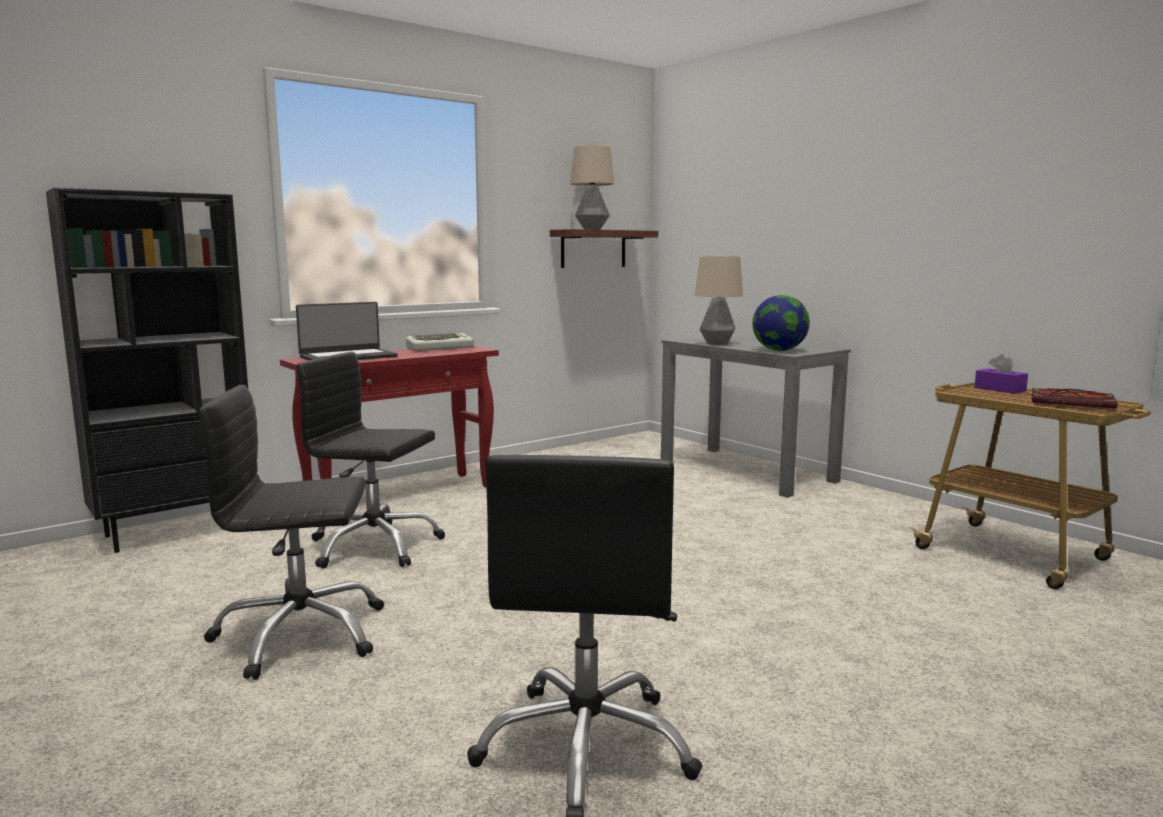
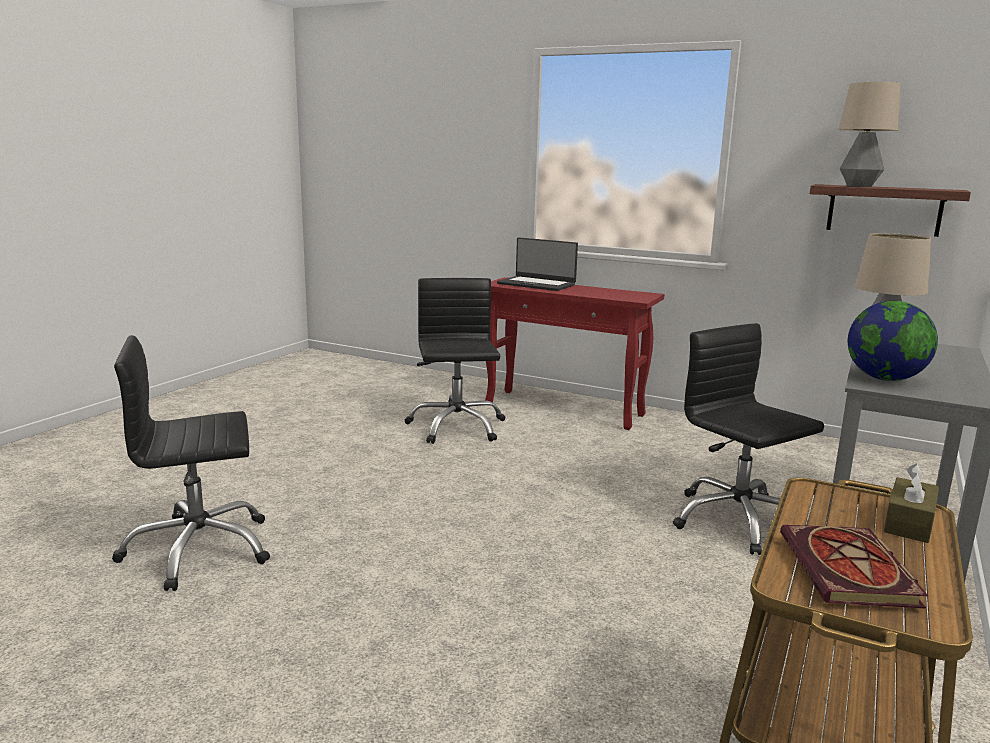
camera: 65 degrees right, 5 degrees up
black bookcase [46,187,248,553] -> none
black office chair [198,385,384,680] -> black office chair moved to [673,323,824,555]
keyboard [406,333,474,351] -> none
purple tissue box [975,354,1028,394] -> brown tissue box [884,464,939,543]

